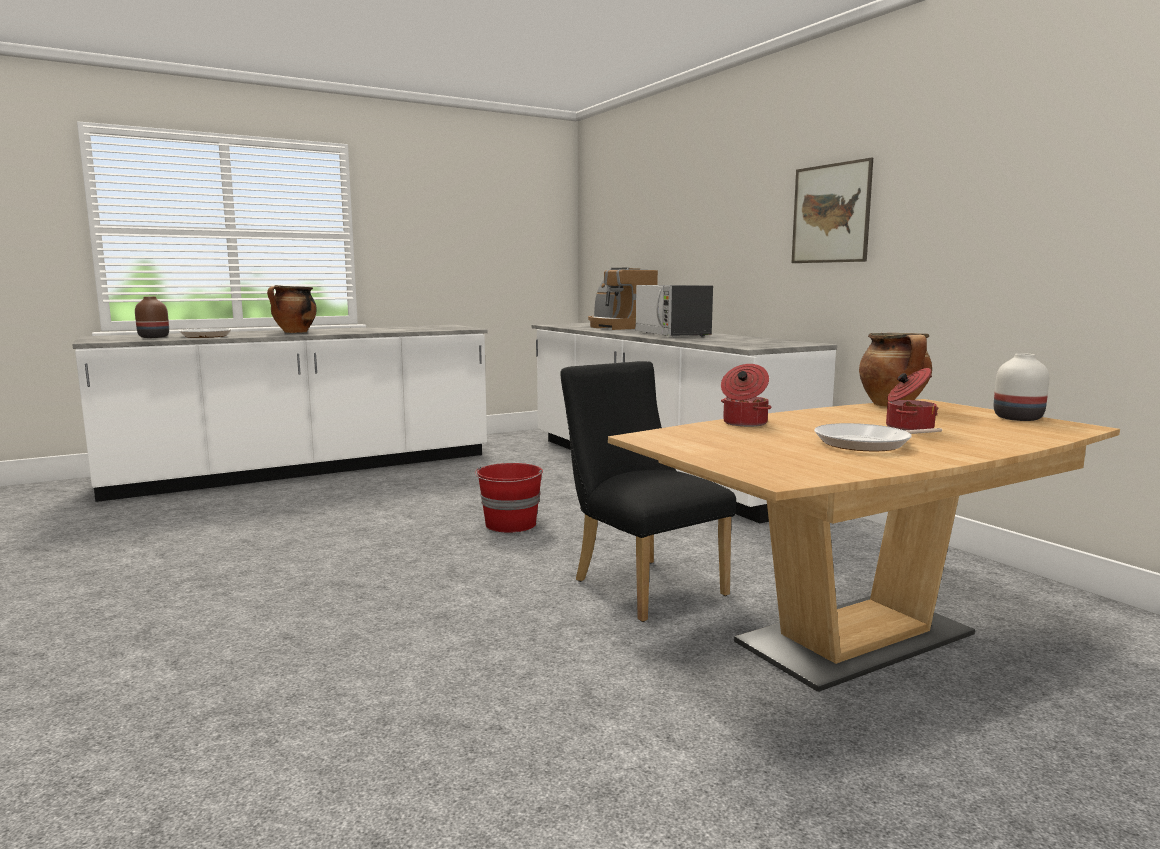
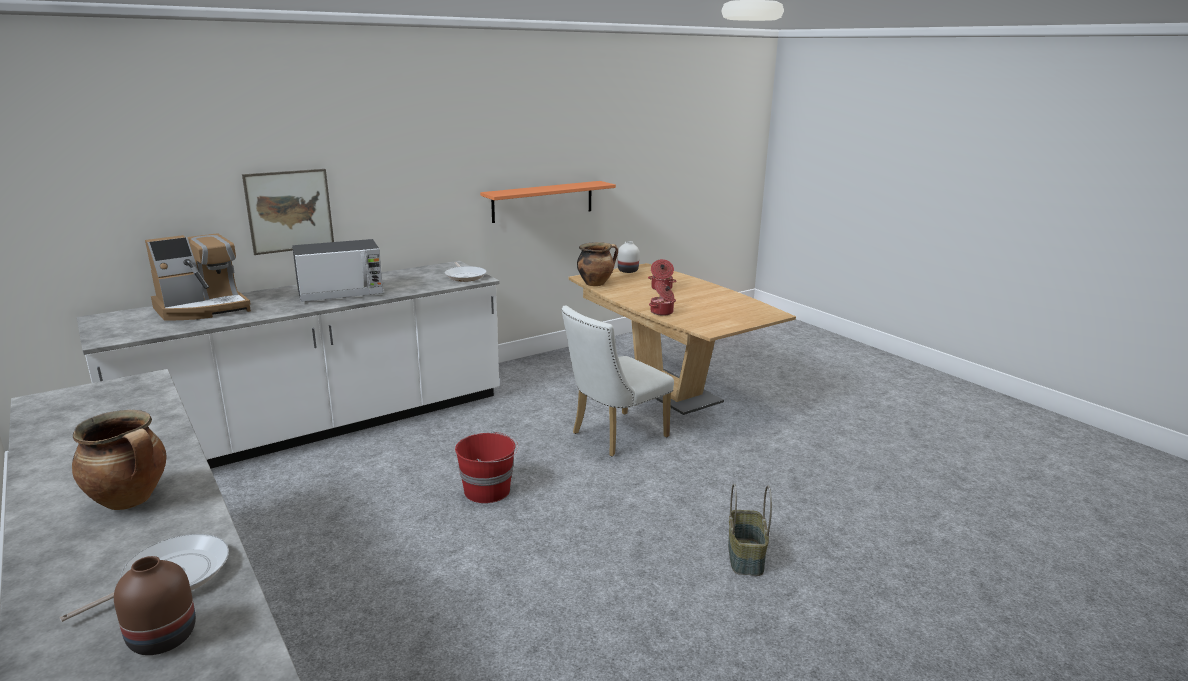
camera: 95 degrees left, 10 degrees up
black chair [560,361,736,622] -> white chair [561,305,674,457]
picture [792,158,873,263] -> picture moved to [242,169,334,255]
frying pan [814,423,942,451] -> frying pan moved to [445,262,487,282]
none -> orange shelf [480,181,616,223]
none -> basket [728,484,772,576]

